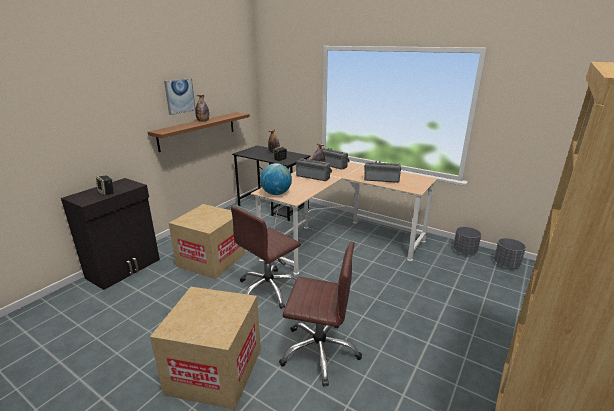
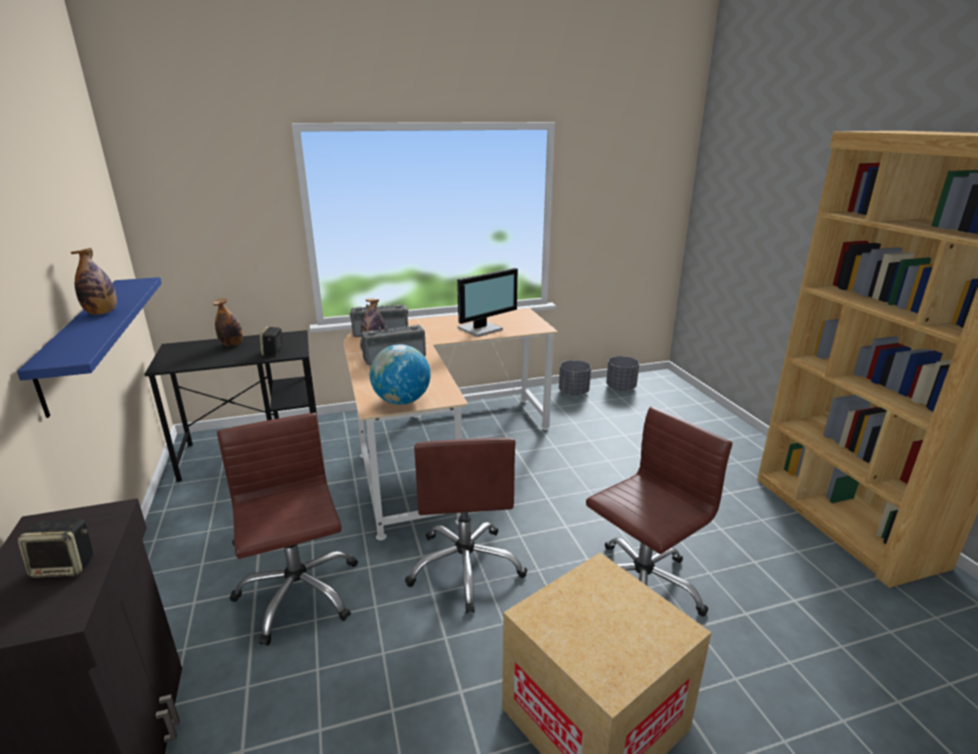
camera: 50 degrees left, 0 degrees up
brown shelf [148,112,250,152] -> blue shelf [17,277,162,418]
picture [164,78,196,115] -> none
cardboard box [169,204,245,279] -> brown office chair [217,413,358,646]
radio [364,161,402,183] -> monitor [457,268,518,337]

